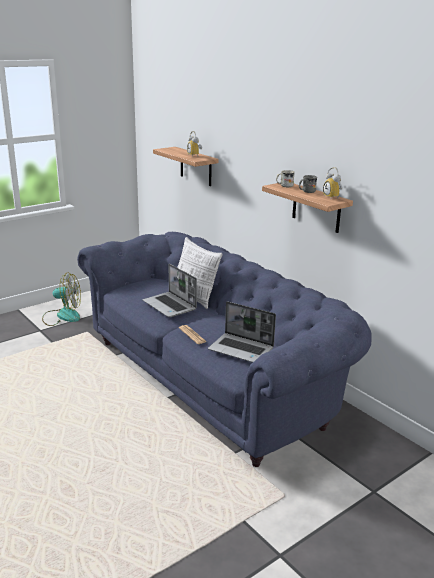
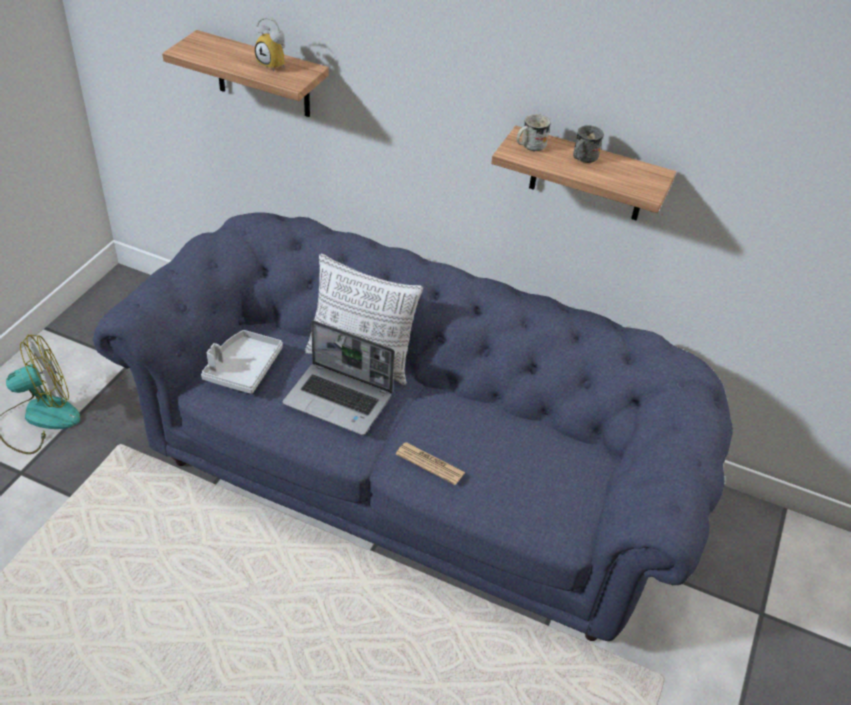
camera: 30 degrees left, 20 degrees up
laptop [208,301,276,363] -> none
alarm clock [323,167,342,198] -> none
none -> grey tray [201,330,283,394]

